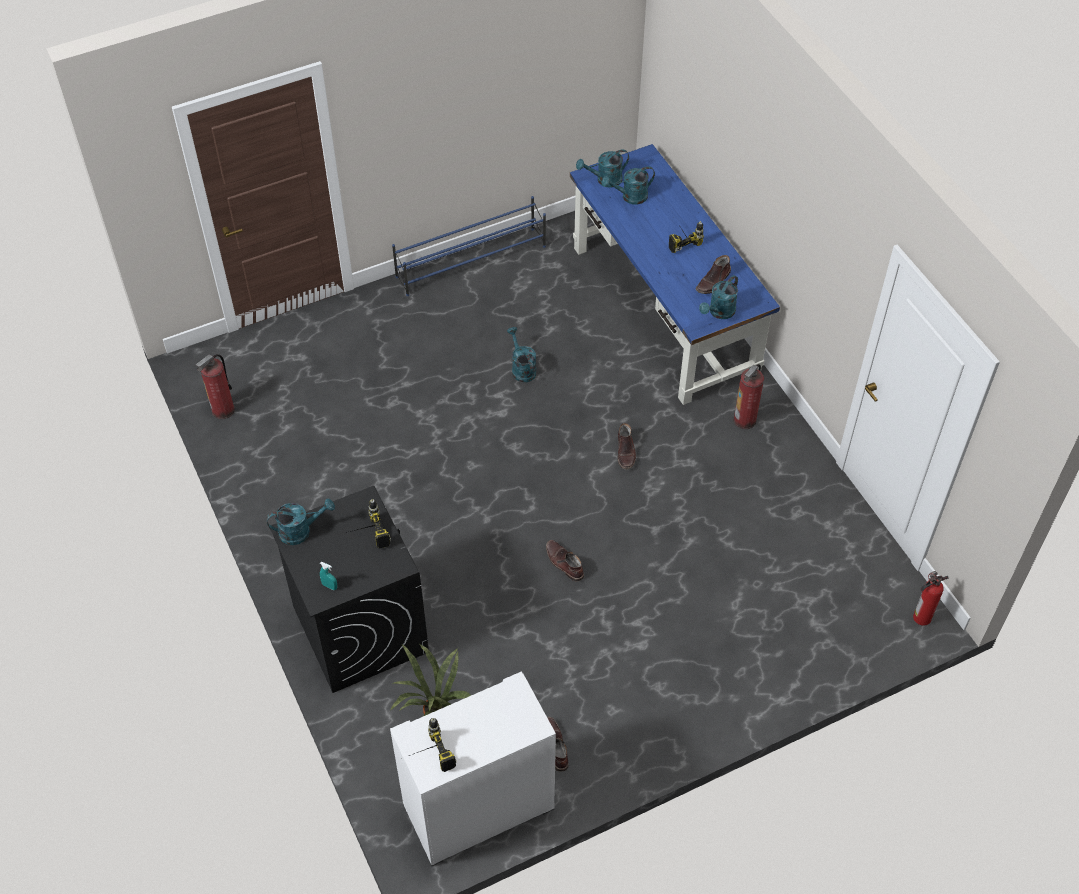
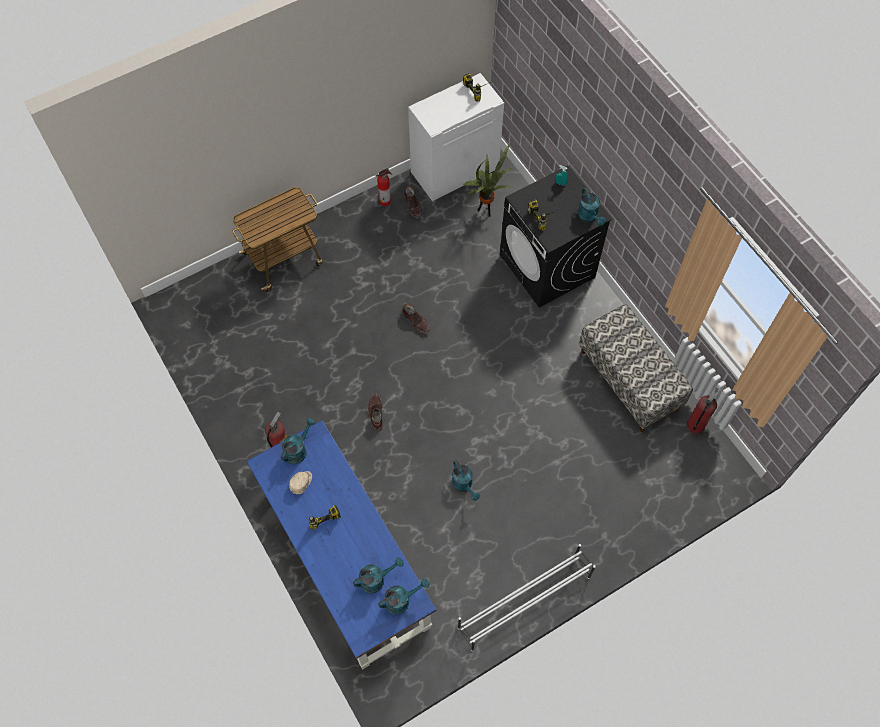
camera: 175 degrees right, 10 degrees up
turquoise watering can [267,498,335,545] -> turquoise watering can turned 90 degrees counterclockwise [578,188,606,226]
blue shoe rack [392,196,546,296] -> white shoe rack [458,544,596,651]
brown boot [696,255,731,294] -> beige cap [289,471,312,494]
fire extinguisher [913,571,949,626] -> fire extinguisher moved to [375,168,392,206]
none -> cart [232,187,323,292]
none -> bench [579,304,693,432]

